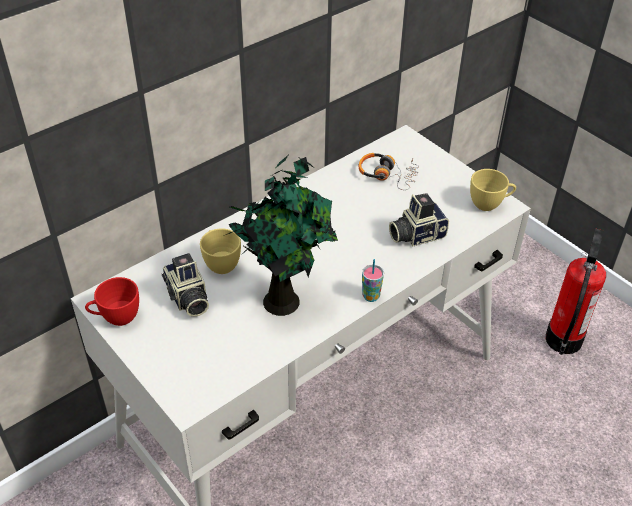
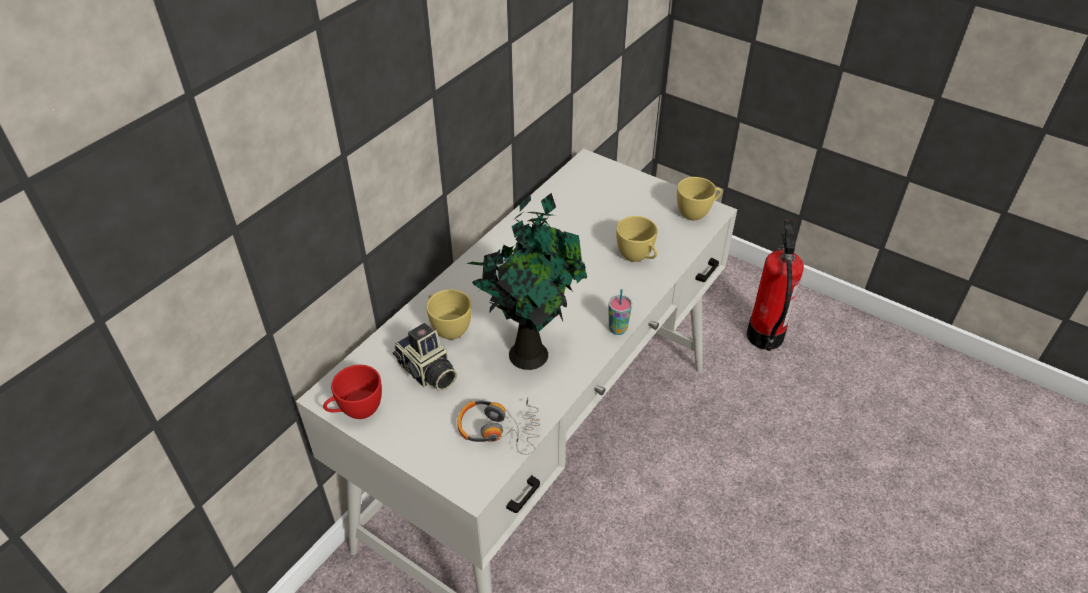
camera: 15 degrees left, 0 degrees up
headphones [358,153,419,190] -> headphones moved to [457,397,540,455]
camera [389,193,449,247] -> yellow cup [616,216,657,262]

